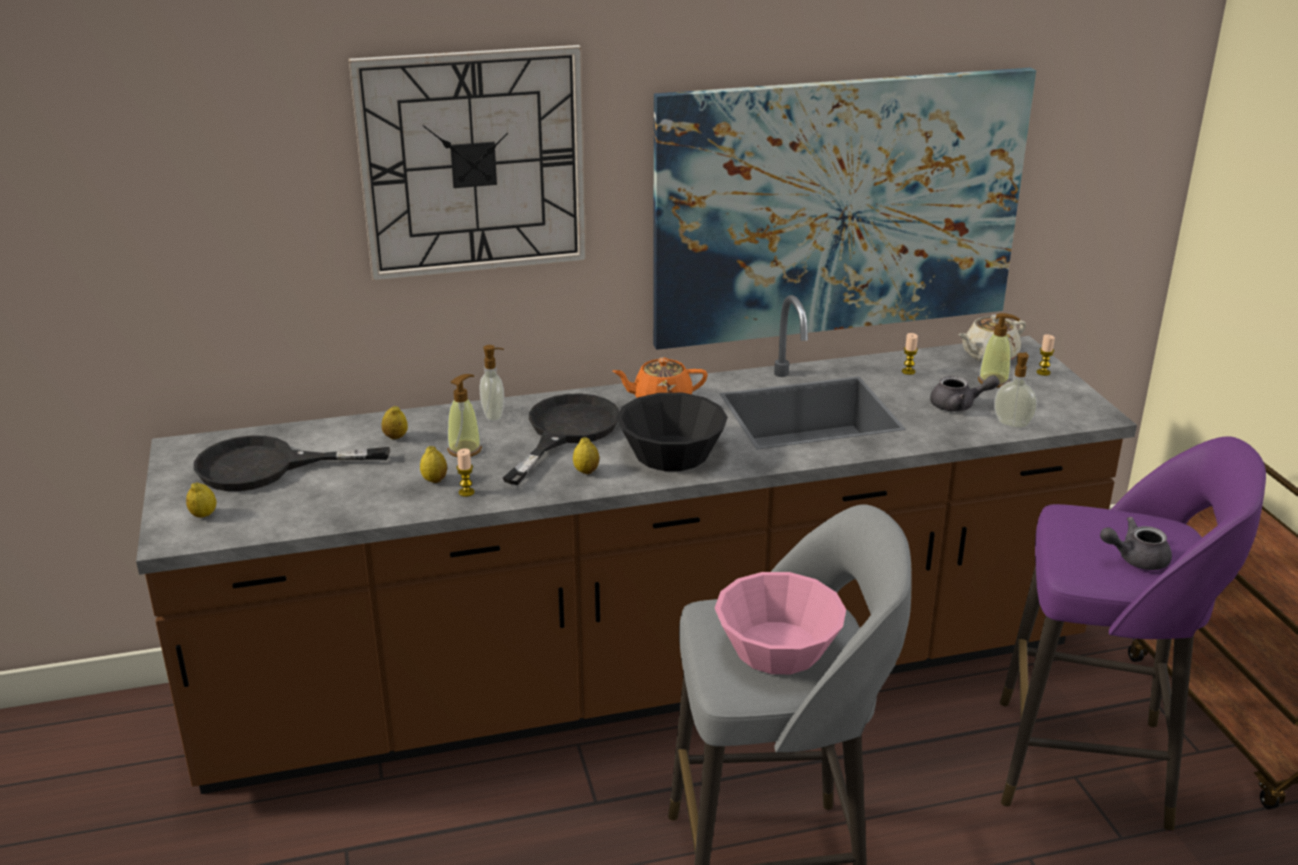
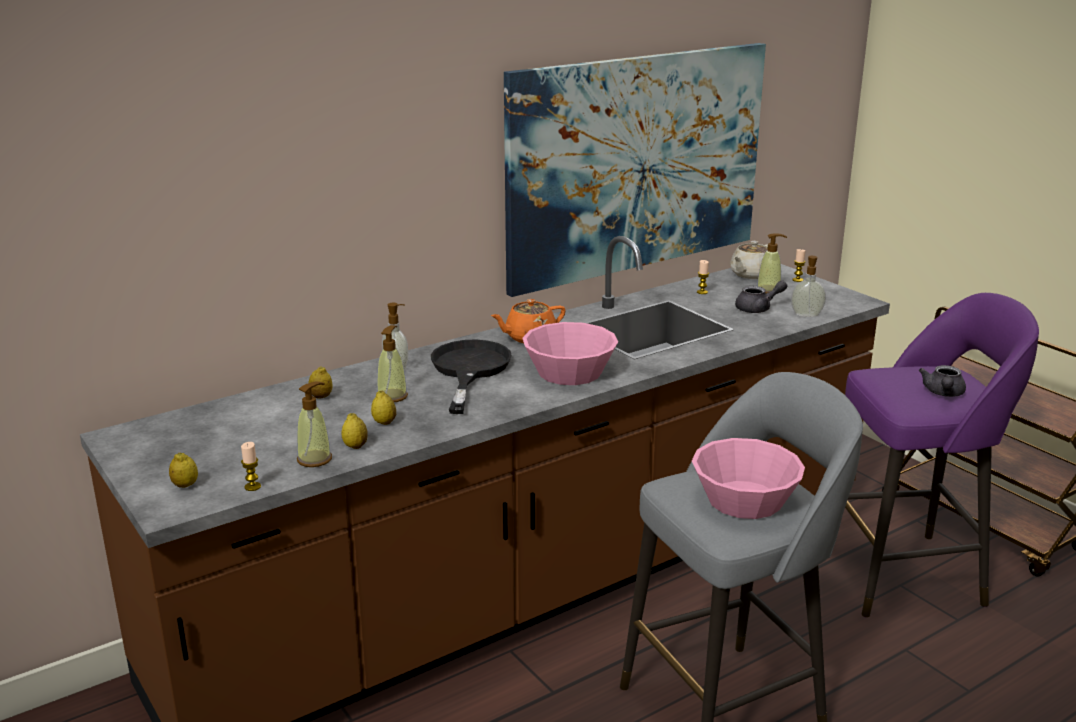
camera: 20 degrees left, 5 degrees down
black frying pan [194,436,390,491] -> none
wall clock [349,45,586,281] -> none
candle [457,448,475,497] -> candle moved to [241,442,261,491]
lemon [573,437,599,474] -> lemon moved to [342,413,368,449]
black bowl [616,393,728,471] -> pink bowl [522,322,618,385]
grey teapot [1100,517,1172,570] -> grey teapot turned 45 degrees counterclockwise [919,365,966,397]
none -> soap dispenser [297,382,332,467]

